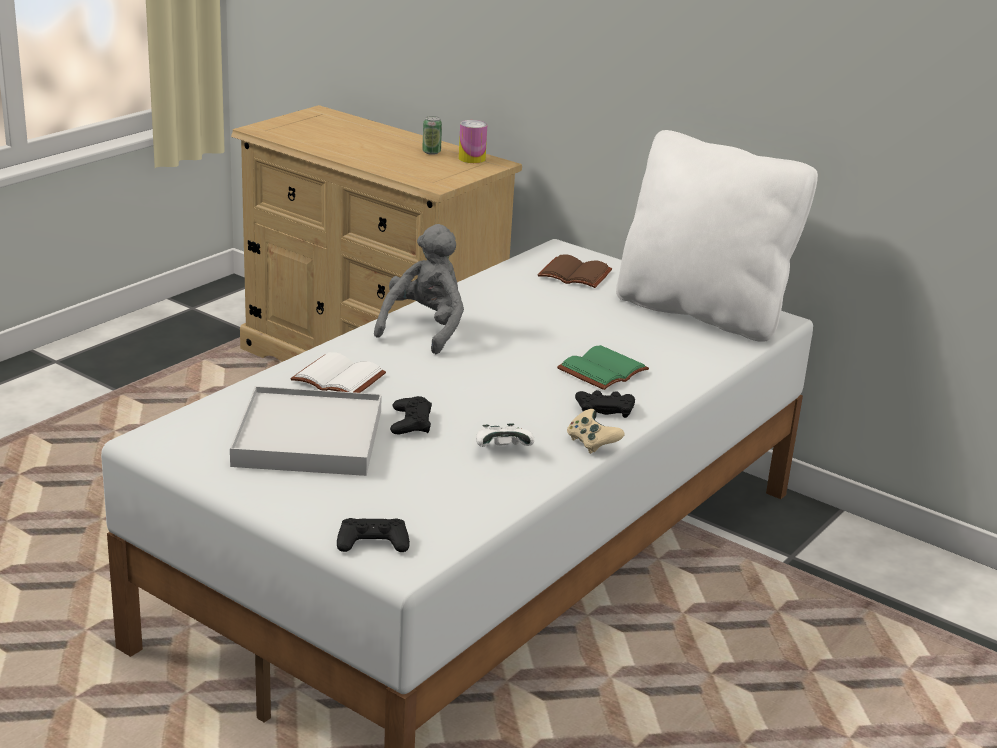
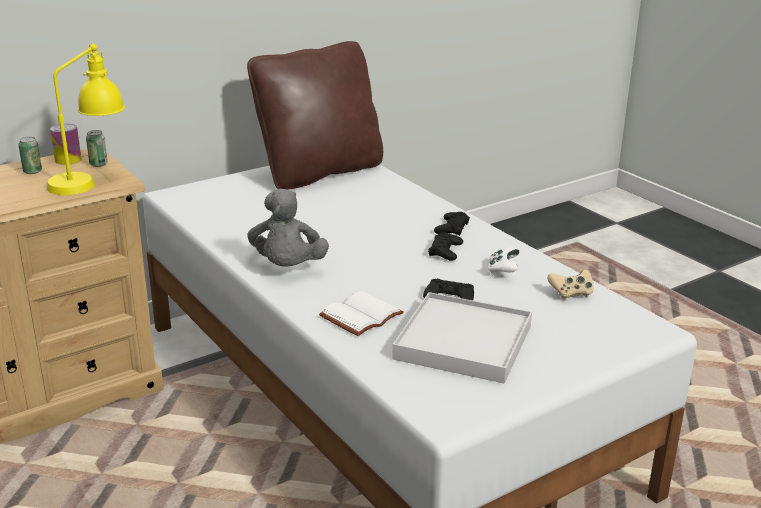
camera: 70 degrees left, 0 degrees up
black game controller [337,518,410,552] -> black game controller moved to [428,232,463,261]
grey plush toy [374,224,464,354] -> grey plush toy turned 135 degrees counterclockwise [247,189,329,266]
brown book [538,255,612,288] -> none
green book [557,345,649,390] -> none
beige game controller [567,409,625,454] -> beige game controller moved to [547,270,594,301]
white pillow [616,130,818,342] -> brown pillow [247,41,383,190]
none -> yellow table lamp [47,43,125,195]
none -> can [86,130,108,167]

